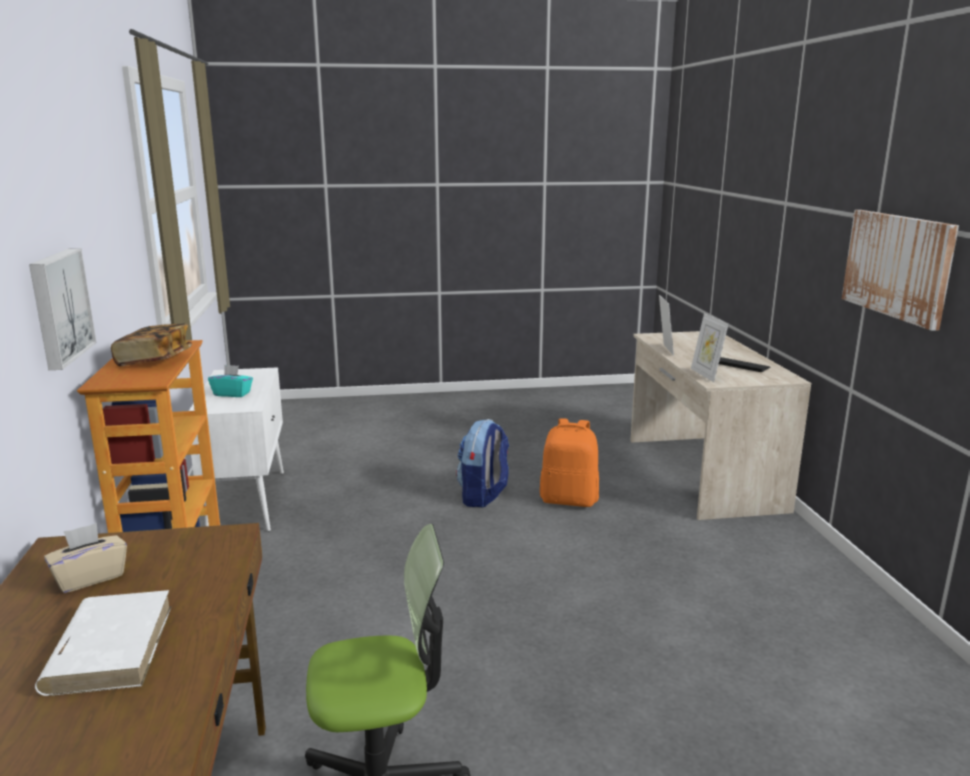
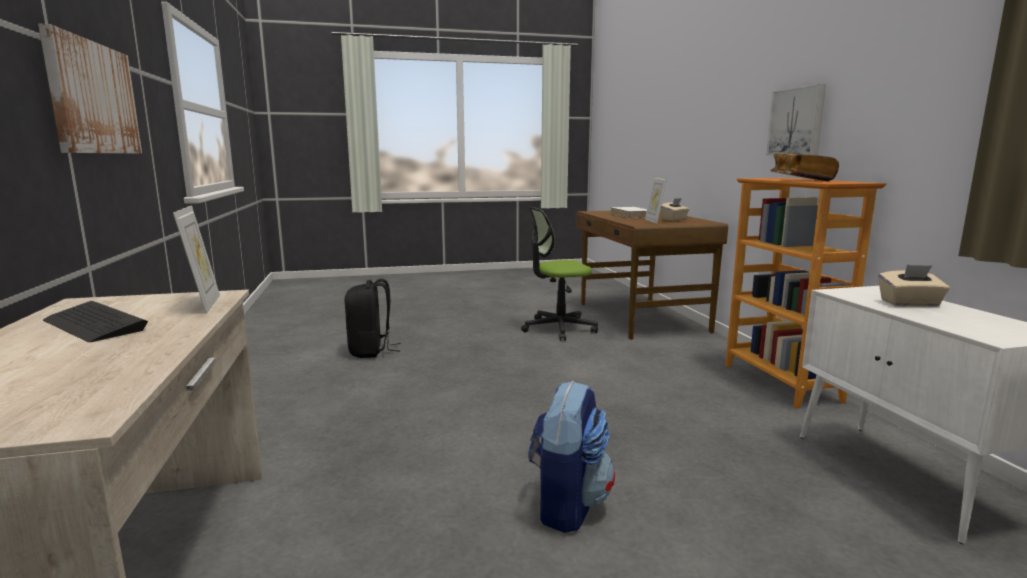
camera: 175 degrees right, 5 degrees down
turquoise tissue box [208,365,253,397] -> beige tissue box [878,265,950,307]
orange backpack [540,418,599,507] -> none
picture frame [659,295,674,356] -> picture frame moved to [645,175,667,224]
none -> black backpack [345,279,401,358]

